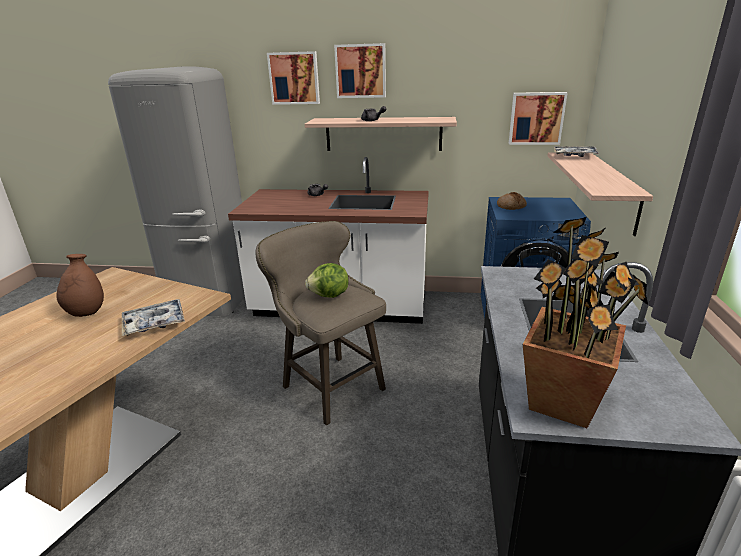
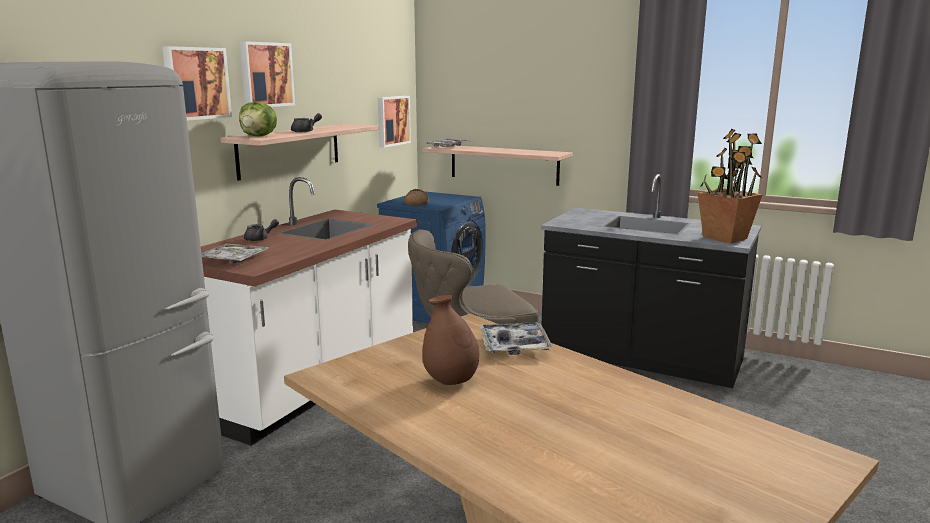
camera: 70 degrees left, 10 degrees down
lettuce [305,263,349,298] -> lettuce moved to [239,102,277,136]
none -> tray [201,244,268,263]

